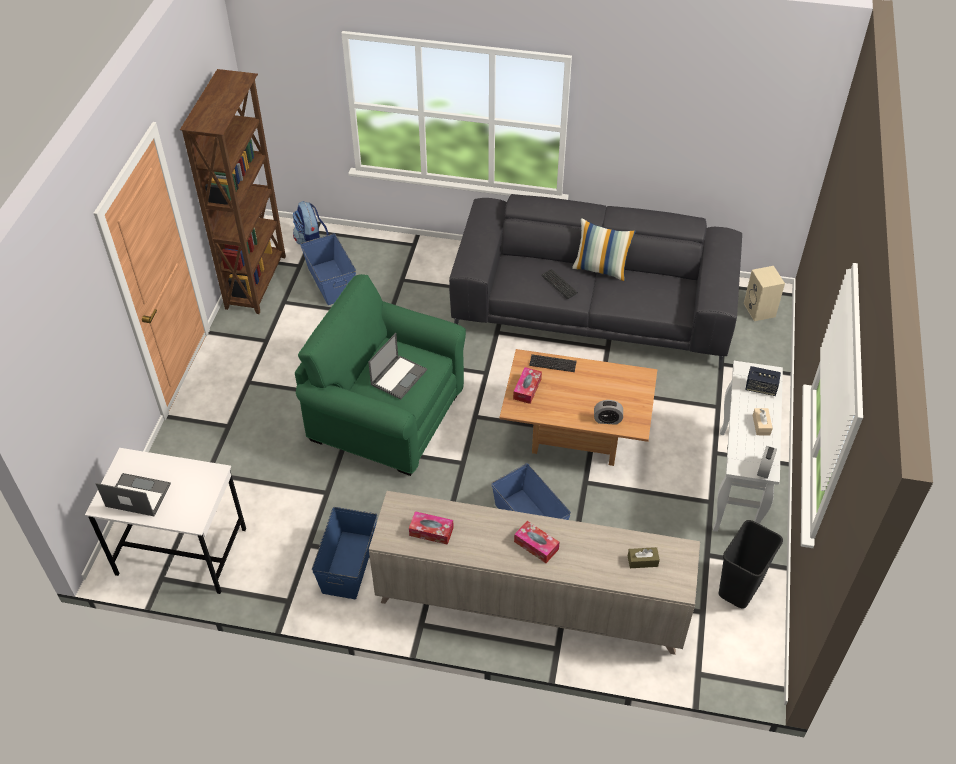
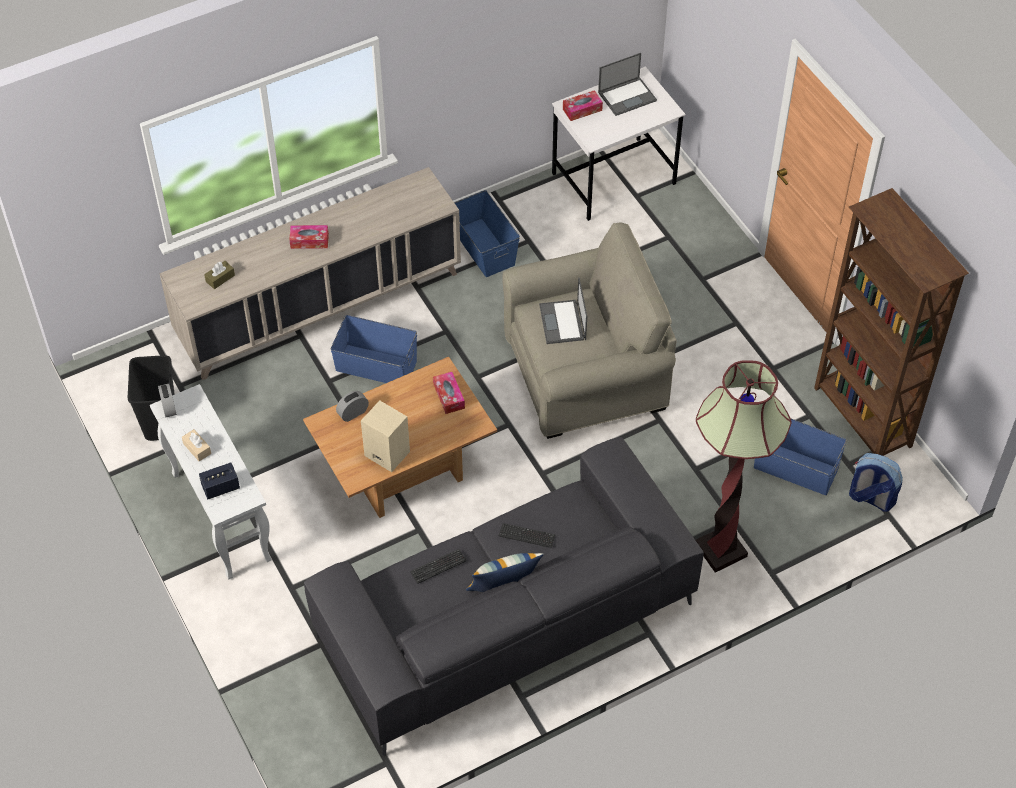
camera: 140 degrees right, 5 degrees up
green armchair [295,274,466,476] -> beige armchair [502,223,676,439]
tissue box [409,511,454,545] -> tissue box moved to [563,90,603,121]
keyboard [529,354,577,372] -> keyboard moved to [410,549,467,584]
beige speaker [744,266,785,321] -> beige speaker moved to [361,400,410,472]
none -> floor lamp [696,360,792,573]

